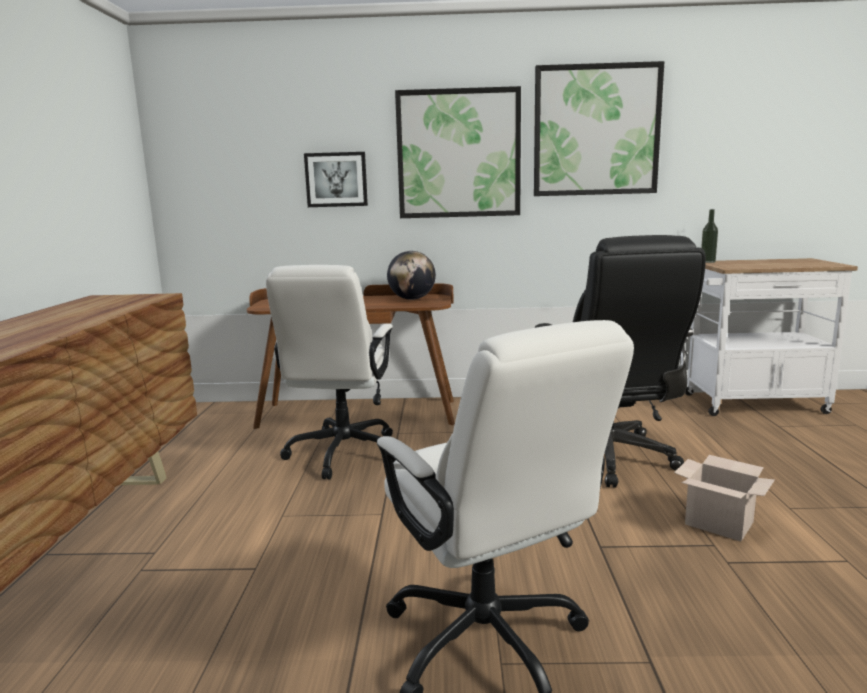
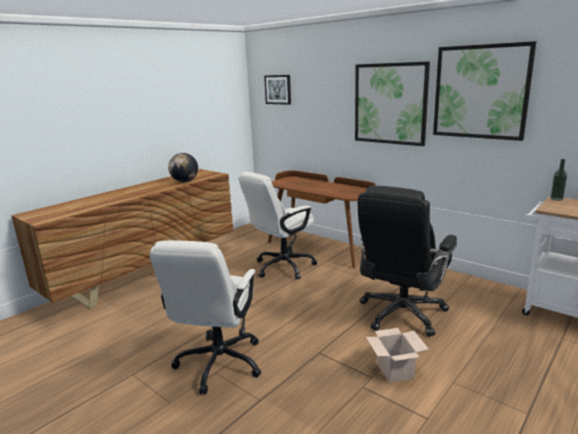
camera: 40 degrees right, 5 degrees up
picture [304,152,368,207] -> picture moved to [264,75,291,105]
globe [387,251,436,300] -> globe moved to [168,153,198,182]

